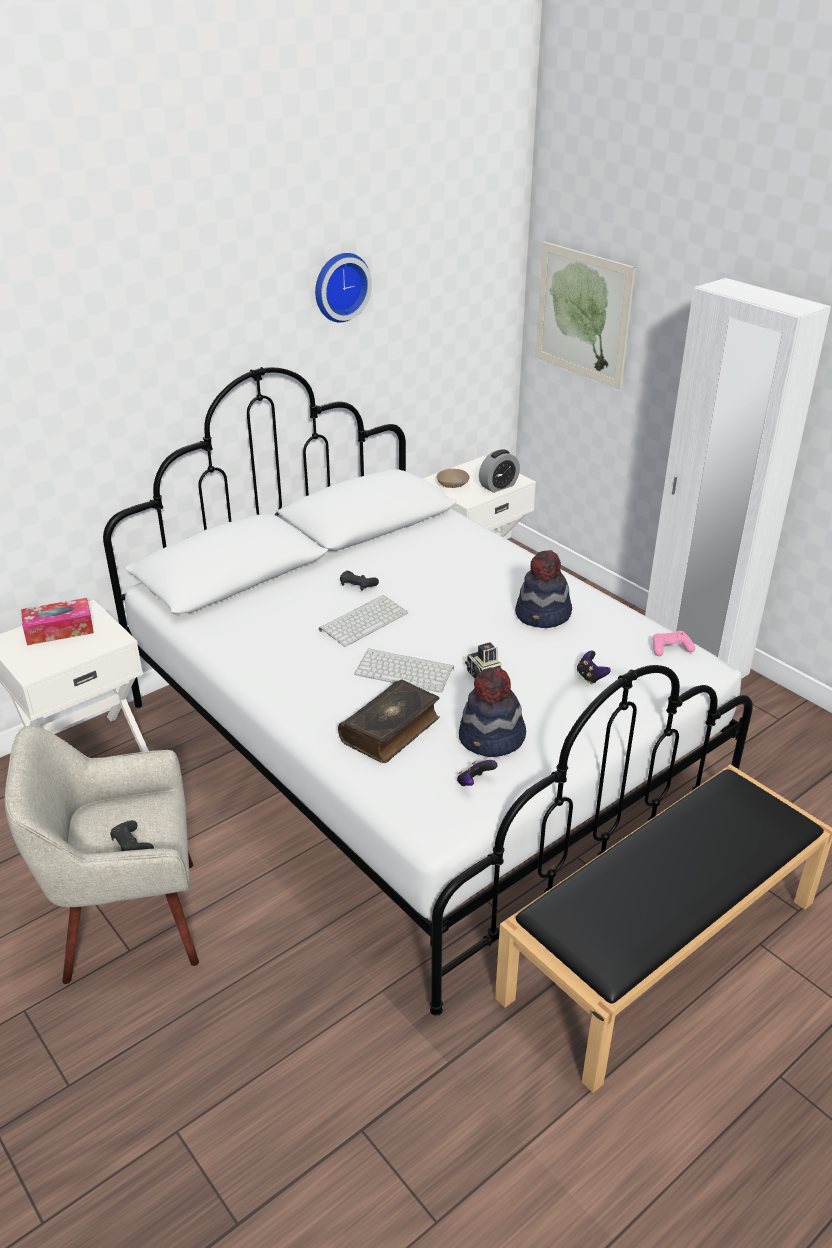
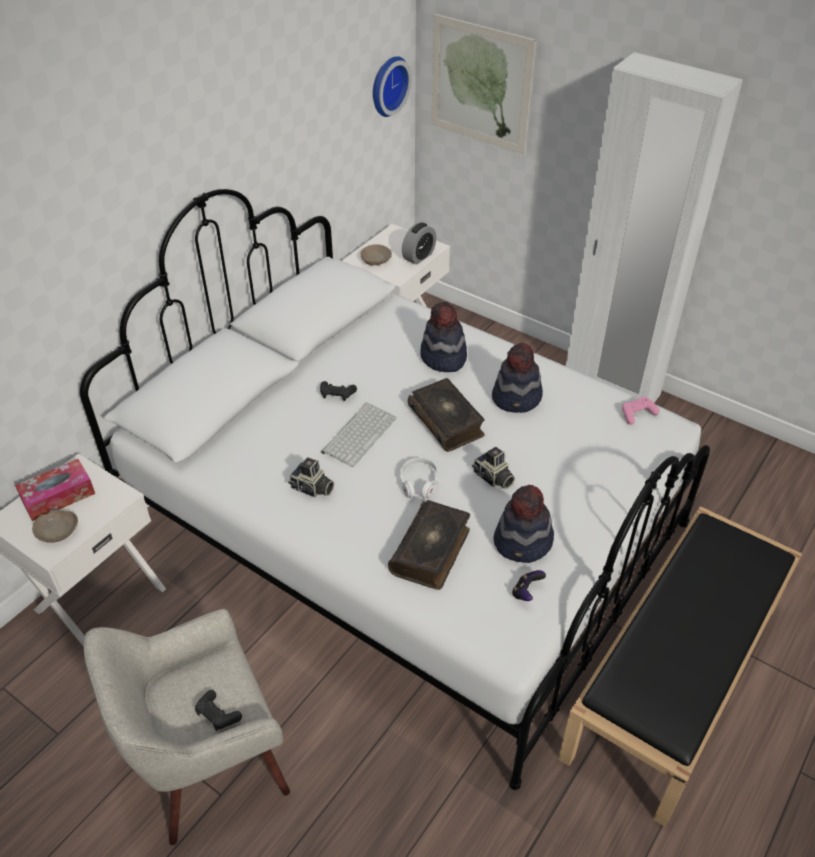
camera: 15 degrees left, 10 degrees up
wall clock [315,253,372,322] -> wall clock moved to [373,56,412,117]
keyboard [354,648,454,693] -> white headphones [401,458,438,499]
game controller [577,651,611,685] -> none
none -> beige bowl [32,510,78,543]
none -> camera [288,457,334,498]
none -> book [408,378,485,452]
none -> hat [420,302,467,372]

